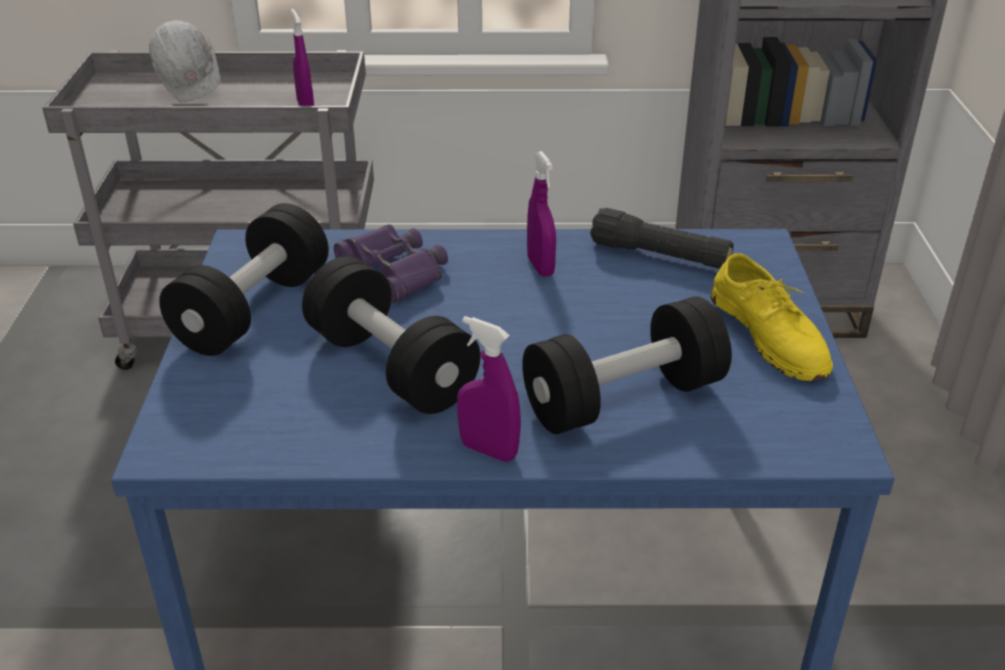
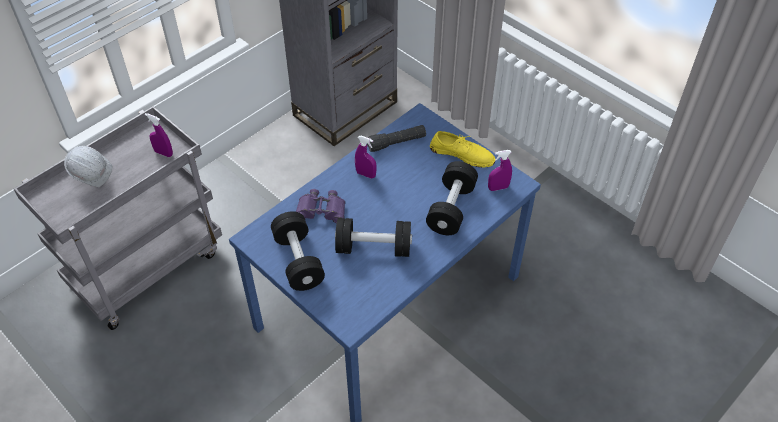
camera: 45 degrees left, 15 degrees up
purple spray bottle [457,316,521,462] -> purple spray bottle moved to [488,150,512,191]

